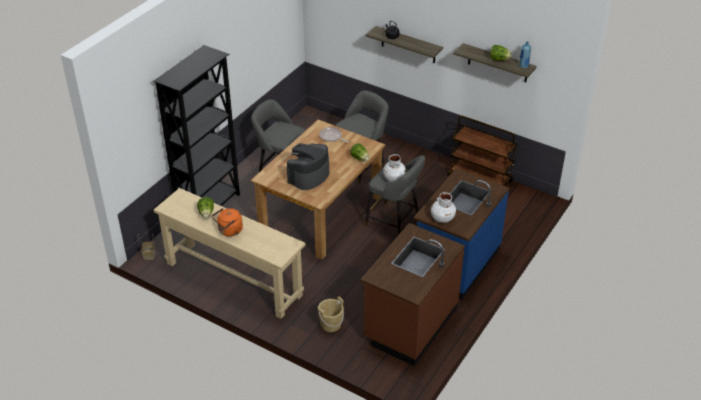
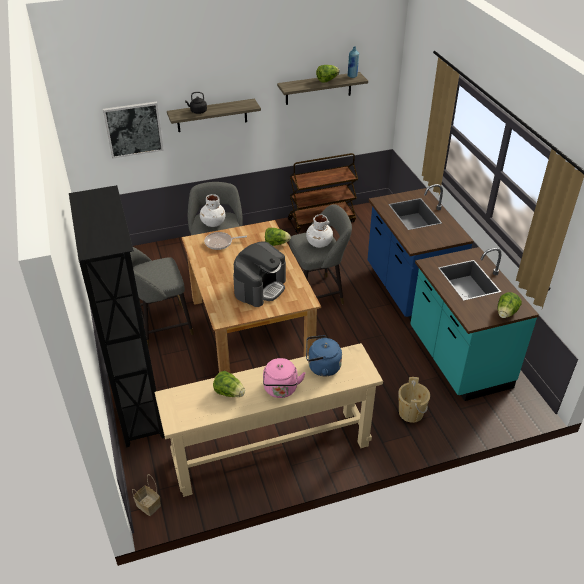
camera: 50 degrees left, 0 degrees up
orange kettle [212,208,243,237] -> pink kettle [263,358,306,398]
coffee machine [287,143,329,190] -> coffee machine turned 135 degrees counterclockwise [233,241,286,307]
brown counter [360,223,465,366] -> turquoise counter [410,247,539,401]
white vase [431,192,456,223] -> white vase moved to [200,194,225,227]
none -> picture [103,102,164,159]
none -> blue kettle [306,335,342,377]
none -> lettuce [497,292,522,318]

